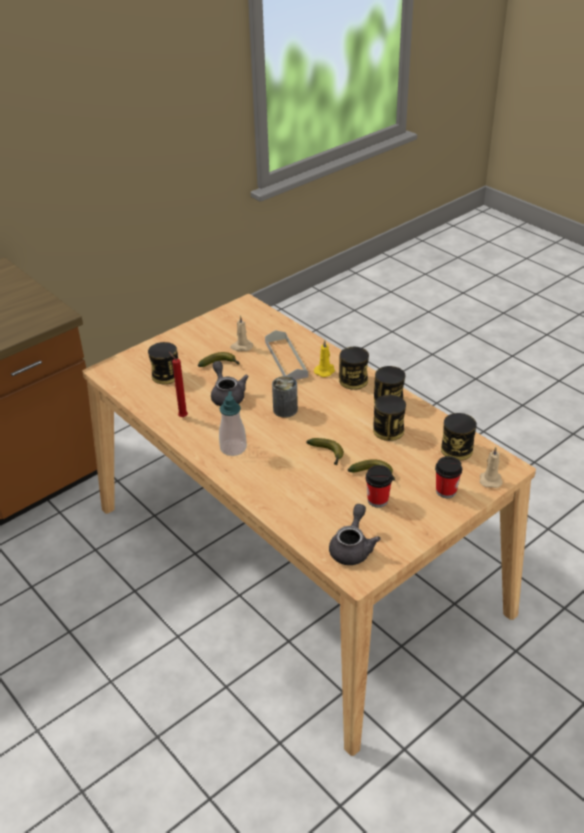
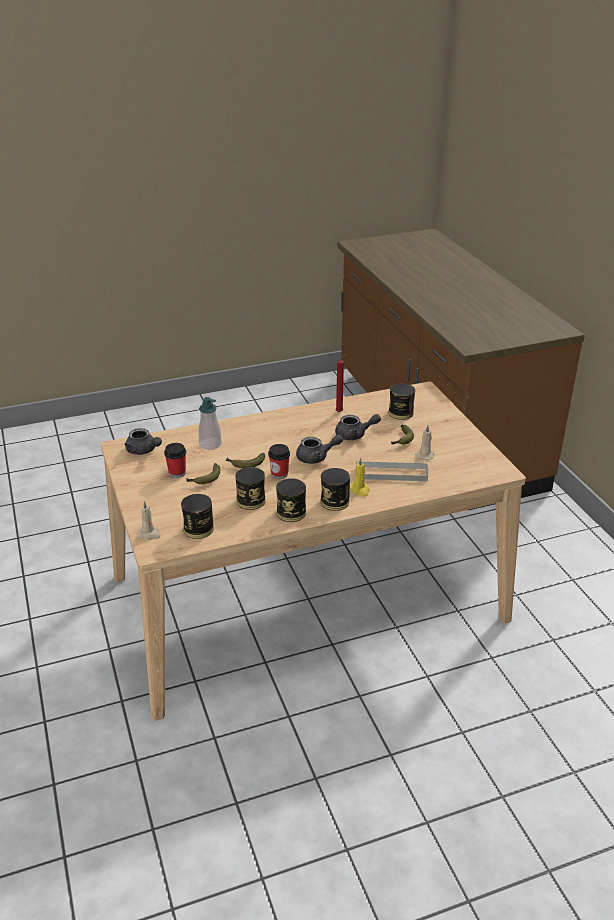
camera: 110 degrees right, 5 degrees down
soap dispenser [219,391,247,456] -> soap dispenser moved to [198,397,222,450]
can [272,376,298,418] -> grey teapot [296,434,343,464]
cup [435,456,462,498] -> cup moved to [268,444,290,479]

